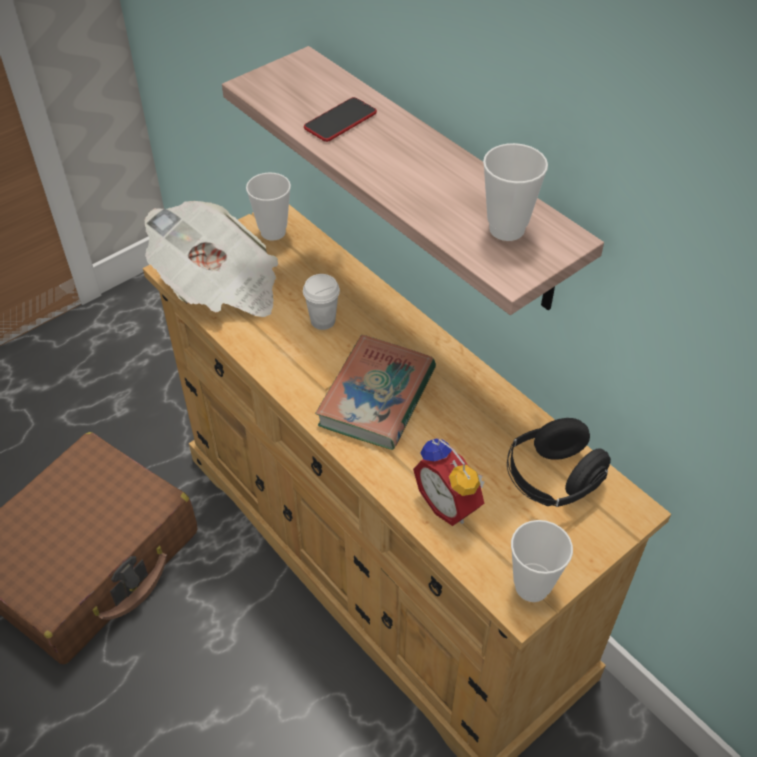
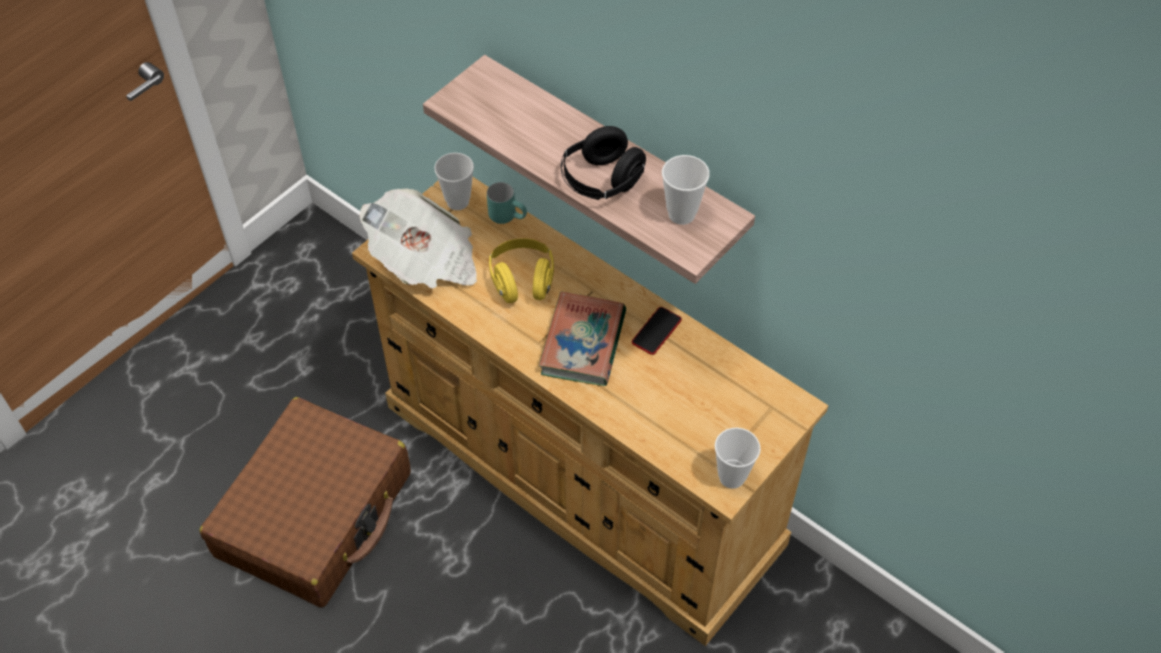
camera: 10 degrees left, 5 degrees up
white cup [303,274,340,330] -> yellow headphones [489,239,554,303]
phone [304,97,377,142] -> phone moved to [632,307,682,355]
alarm clock [413,439,484,526] -> none
black headphones [507,418,611,507] -> black headphones moved to [561,126,646,200]
none -> turquoise mug [487,182,527,224]

